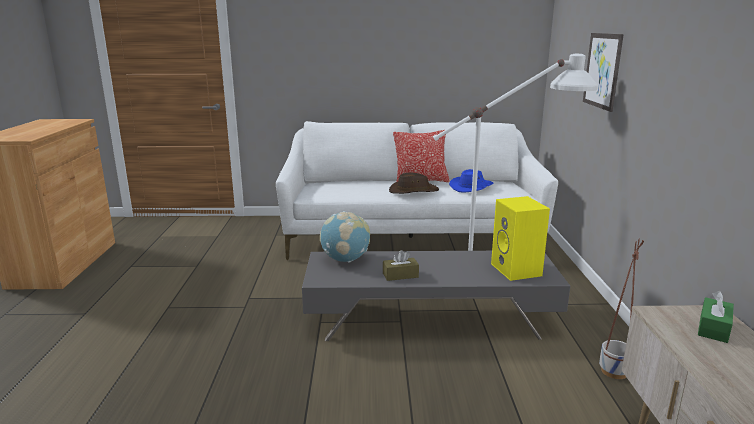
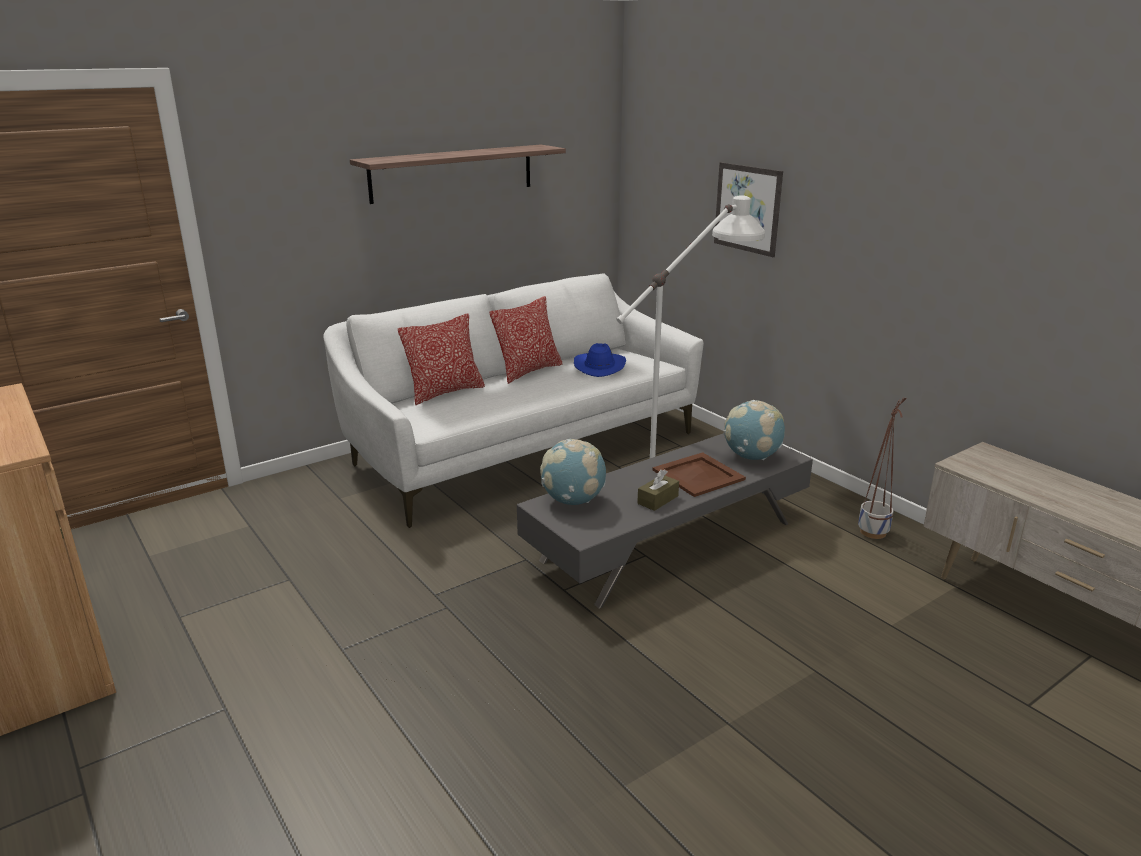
camera: 35 degrees left, 5 degrees up
brown hat [389,172,439,194] -> none
yellow speaker [491,196,550,281] -> globe [724,400,785,460]
green tissue box [698,291,734,343] -> none
none -> shelf [350,145,566,204]
none -> pillow [398,313,485,405]
none -> brown tray [653,452,746,497]

